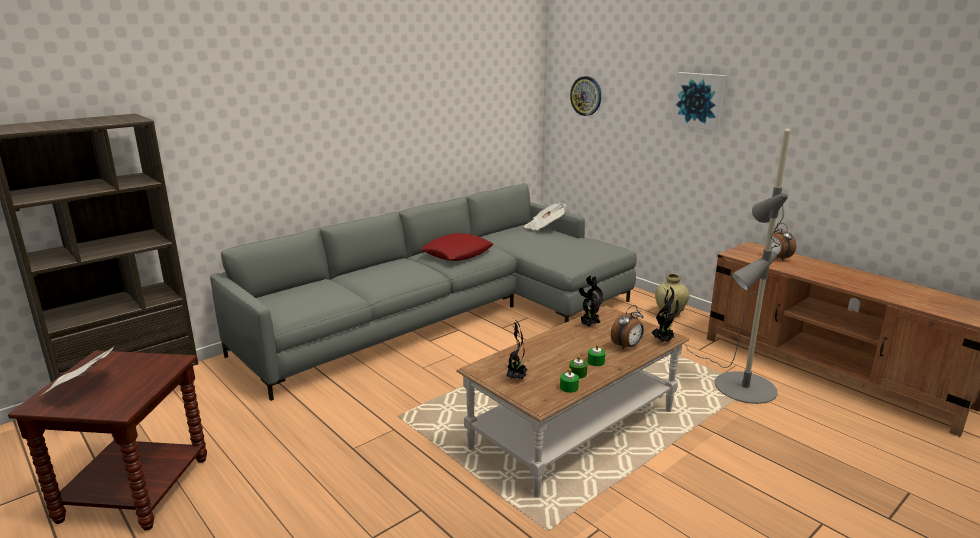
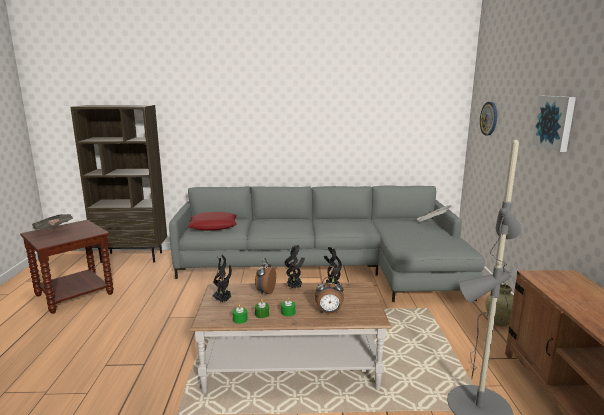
camera: 40 degrees right, 5 degrees down
red pillow [421,233,493,261] -> red pillow moved to [188,212,237,231]
potted plant [651,286,679,342] -> potted plant moved to [285,245,305,289]
alarm clock [771,223,796,261] -> alarm clock moved to [255,258,276,294]

